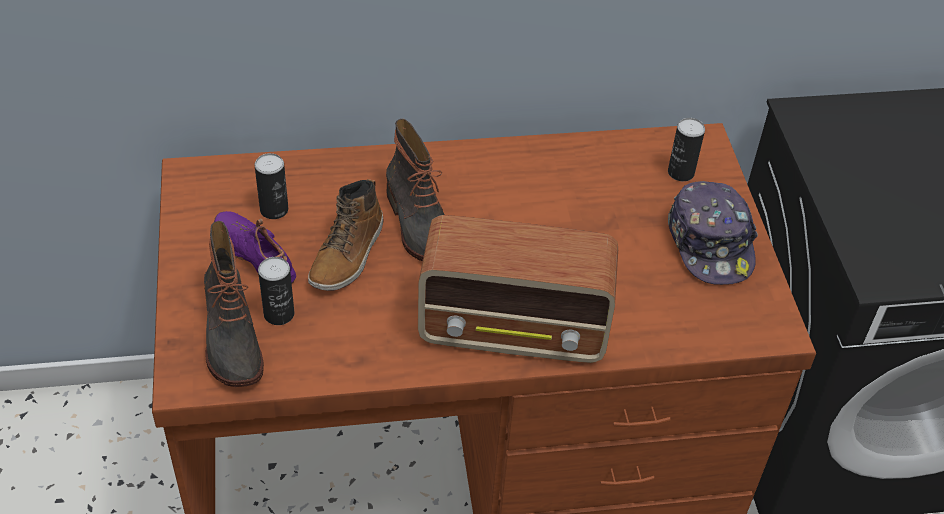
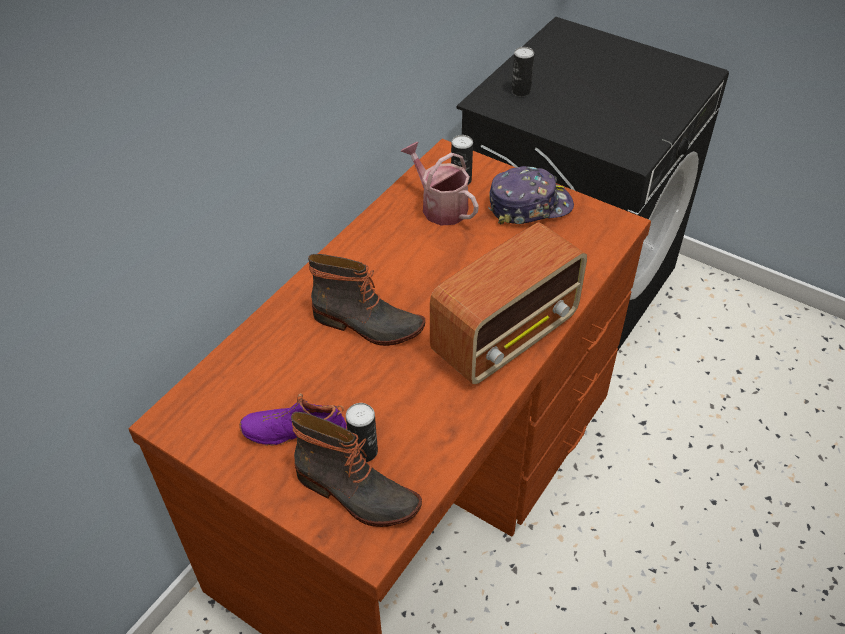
camera: 45 degrees left, 0 degrees up
can [255,153,288,219] -> can moved to [511,47,534,97]
boot [308,179,384,291] -> none
cap [668,181,758,285] -> cap turned 45 degrees counterclockwise [488,166,574,224]
none -> watering can [401,142,479,226]

